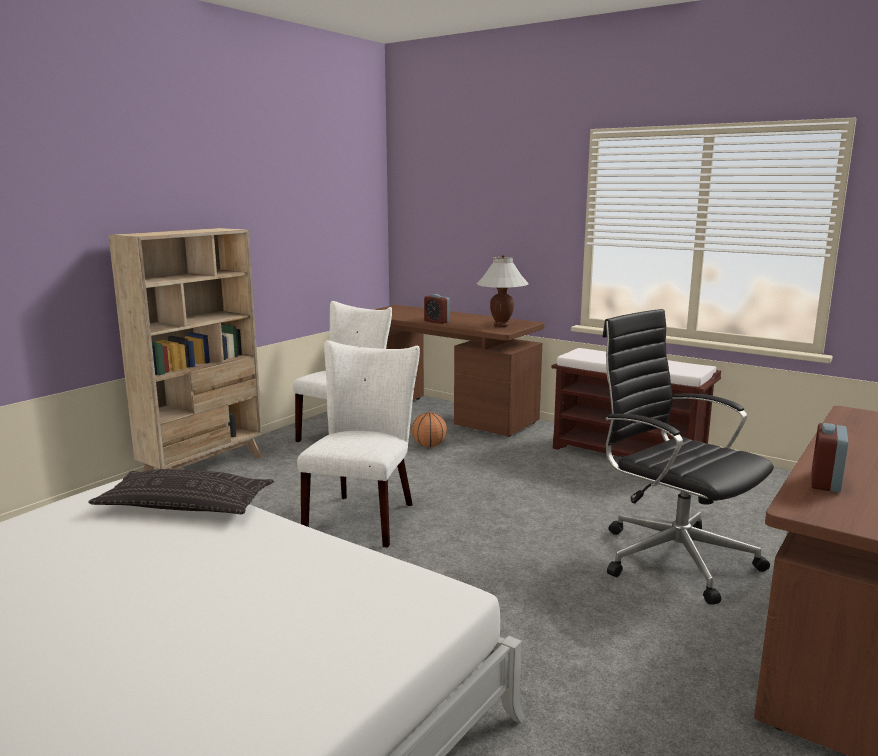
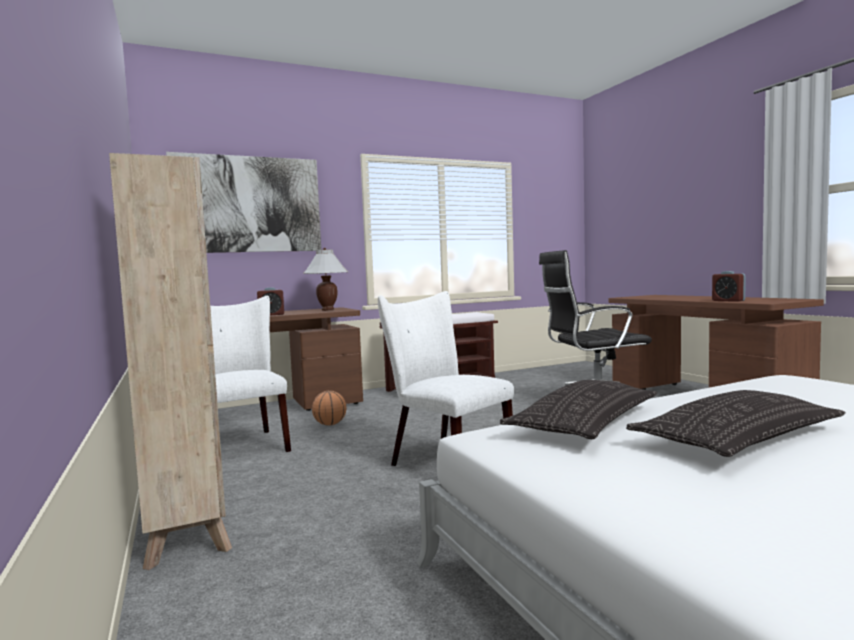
camera: 60 degrees left, 10 degrees down
none -> picture [166,152,321,253]
none -> pillow [626,390,846,457]

